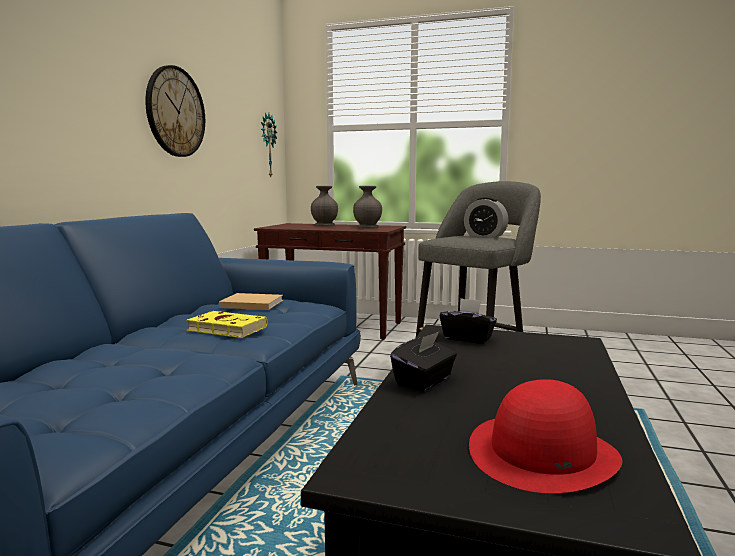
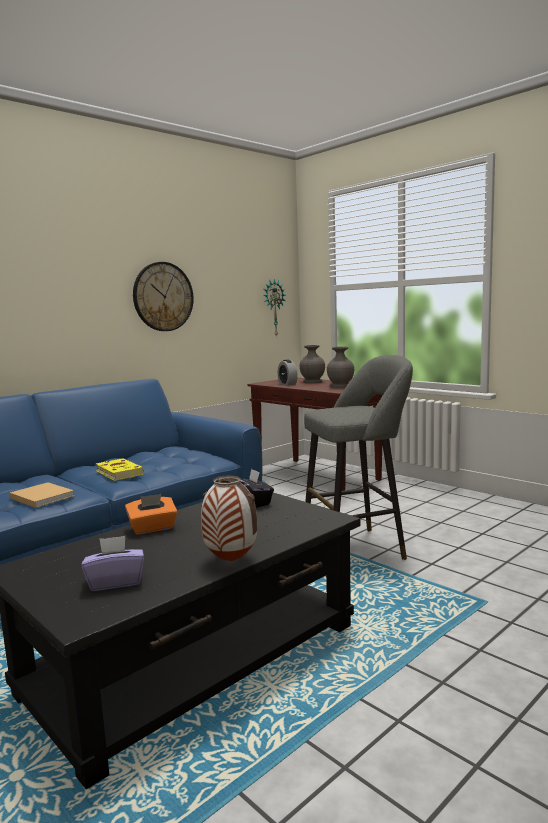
camera: 30 degrees right, 0 degrees up
beige book [219,293,283,310] -> beige book moved to [10,482,74,508]
black tissue box [390,332,457,392] -> orange tissue box [125,494,177,535]
alarm clock [464,197,508,237] -> alarm clock moved to [278,360,298,385]
red hat [469,379,622,493] -> purple tissue box [81,536,144,591]
none -> vase [201,475,257,562]

